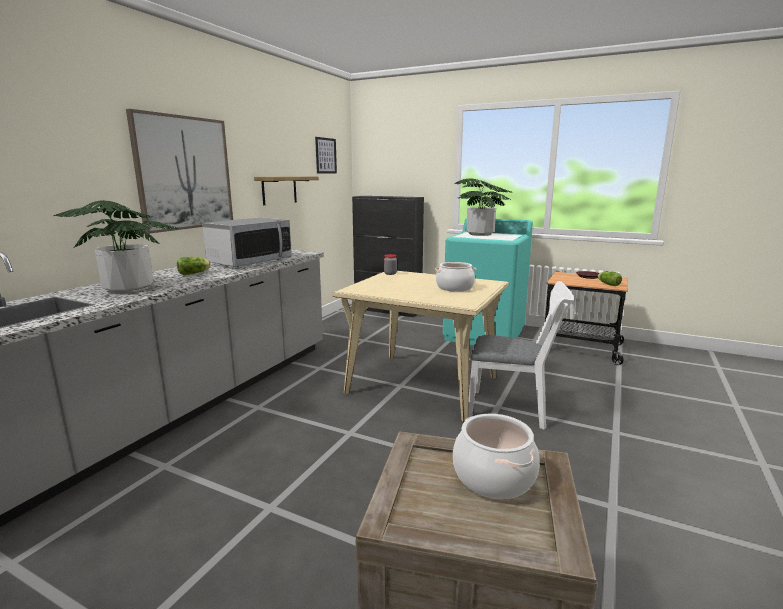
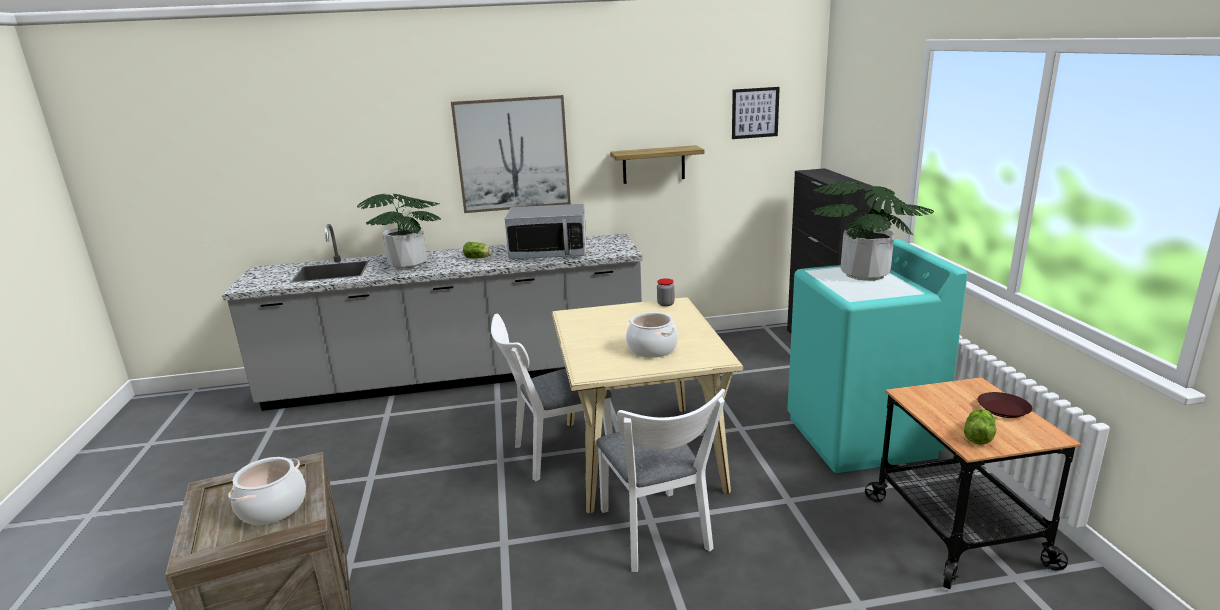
camera: 55 degrees right, 5 degrees up
none -> white chair [491,314,613,481]

